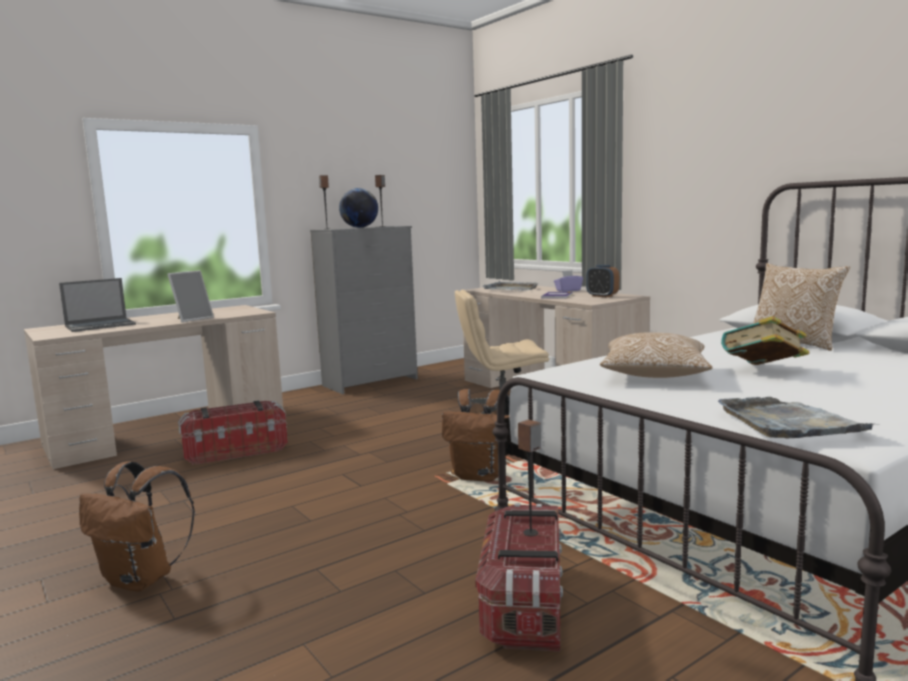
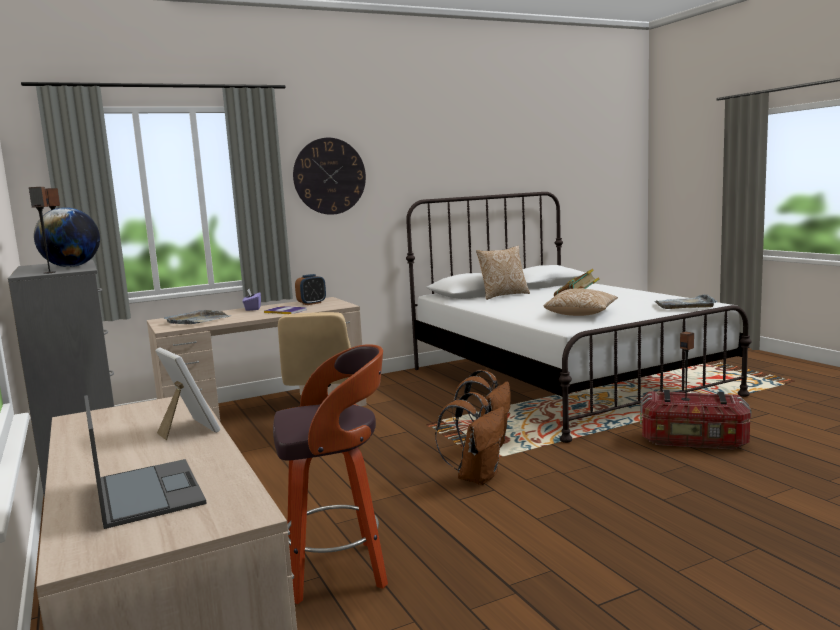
camera: 80 degrees left, 0 degrees up
brown backpack [79,461,195,592] -> brown backpack moved to [435,392,504,485]
storage box [178,400,288,465] -> stool [273,344,388,604]
none -> wall clock [293,138,366,215]

